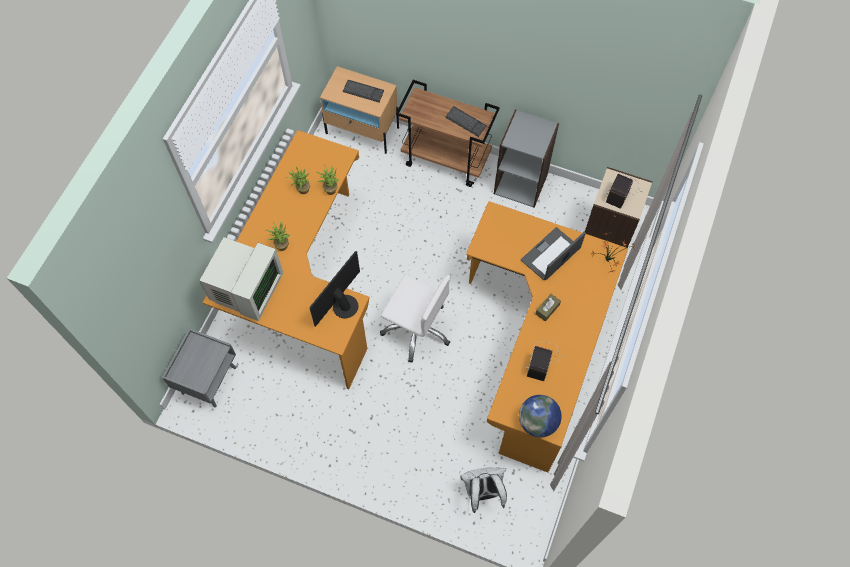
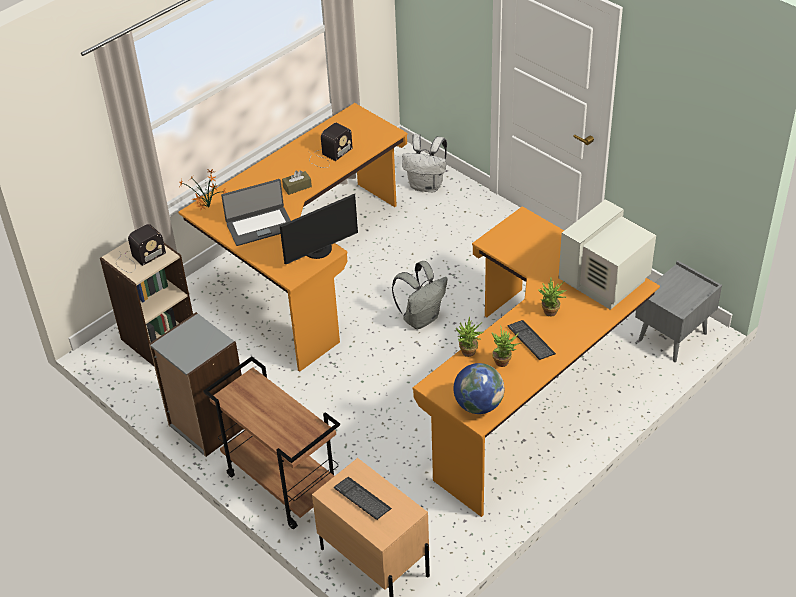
camera: 155 degrees left, 20 degrees down
monitor [309,251,360,327] -> monitor moved to [280,194,358,264]
white office chair [380,274,451,363] -> grey backpack [392,261,447,329]
keyboard [445,106,487,137] -> keyboard moved to [508,320,556,360]
globe [519,395,562,437] -> globe moved to [453,363,504,414]

